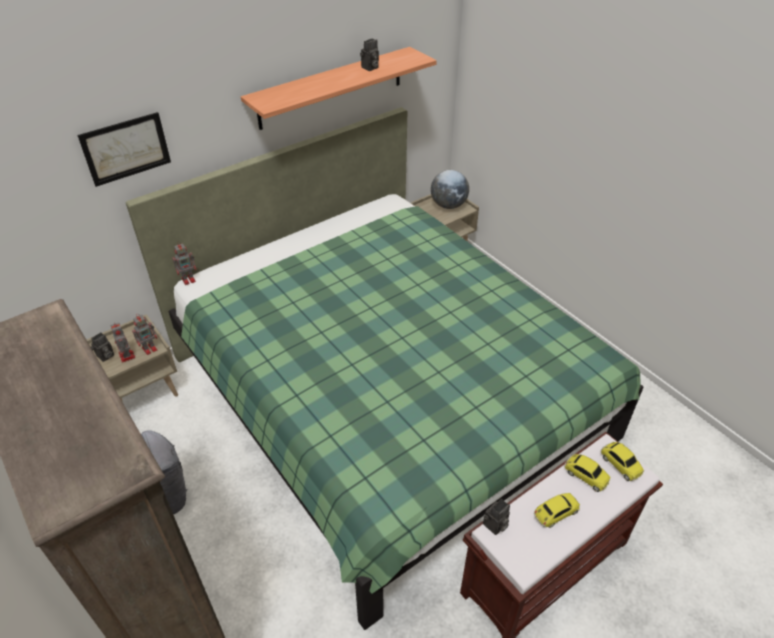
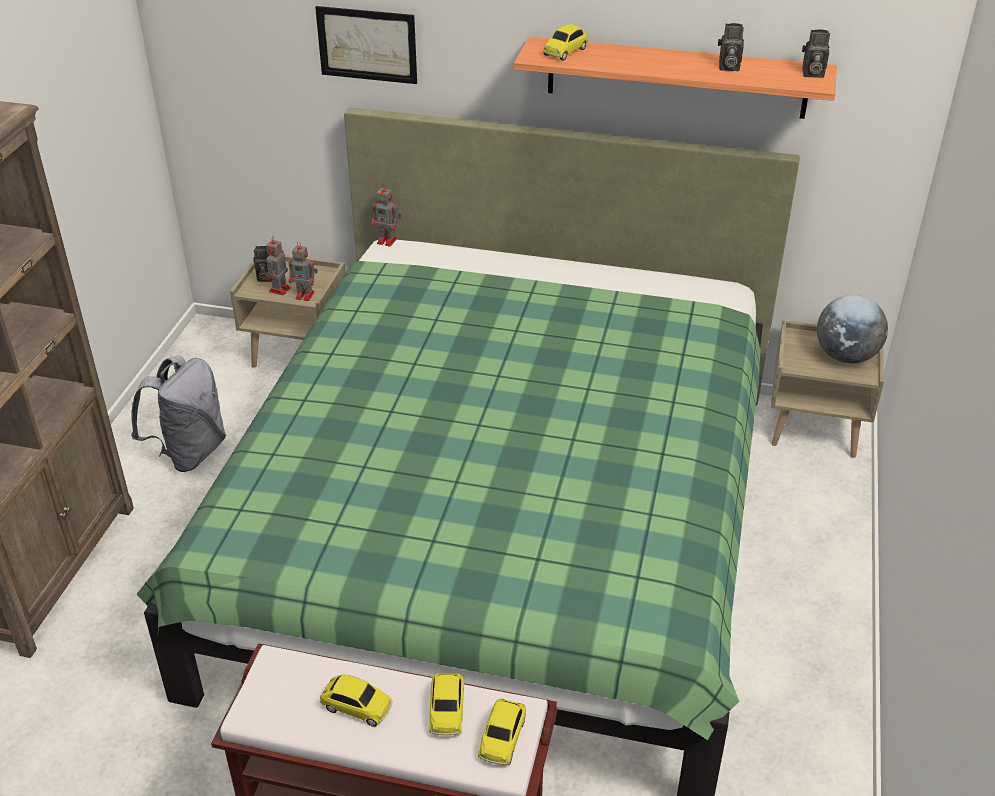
camera: 50 degrees right, 5 degrees down
camera [483,499,510,535] -> camera moved to [802,29,830,78]
none -> toy car [543,24,588,61]

